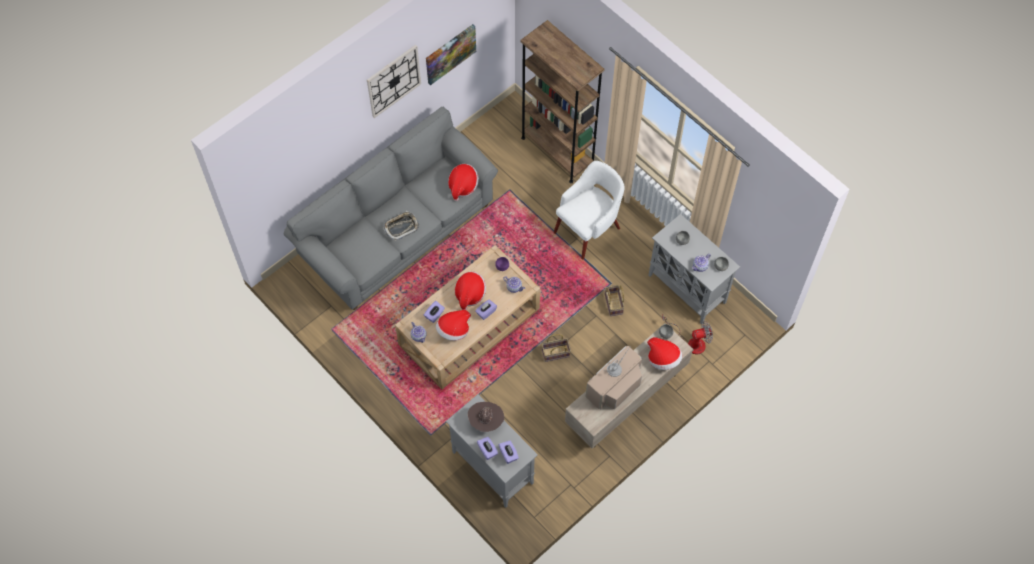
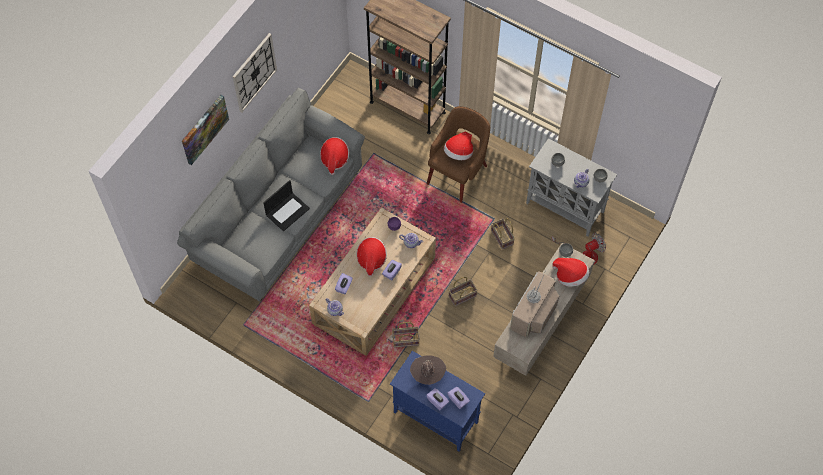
camera: 15 degrees left, 0 degrees up
tray [383,211,420,241] -> laptop [263,180,310,231]
picture [426,24,476,85] -> picture moved to [182,95,229,165]
hat [436,310,471,341] -> hat moved to [444,132,473,160]
grey cabinet [446,394,538,508] -> blue cabinet [390,351,485,452]
white armchair [554,161,625,259] -> brown armchair [427,106,490,203]
none -> basket [392,322,420,347]

